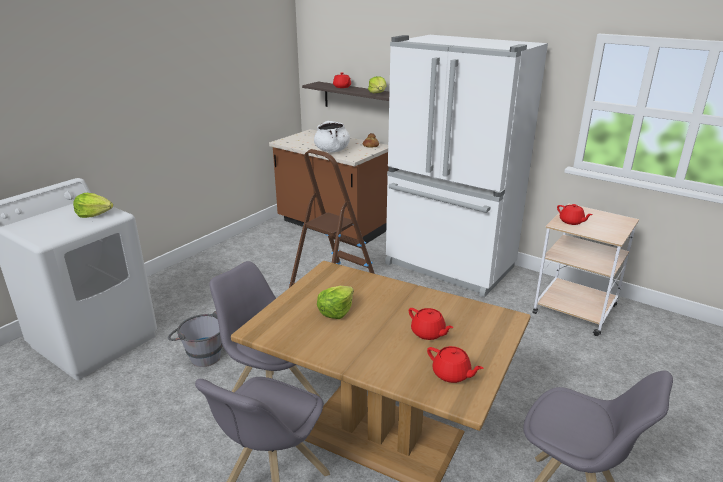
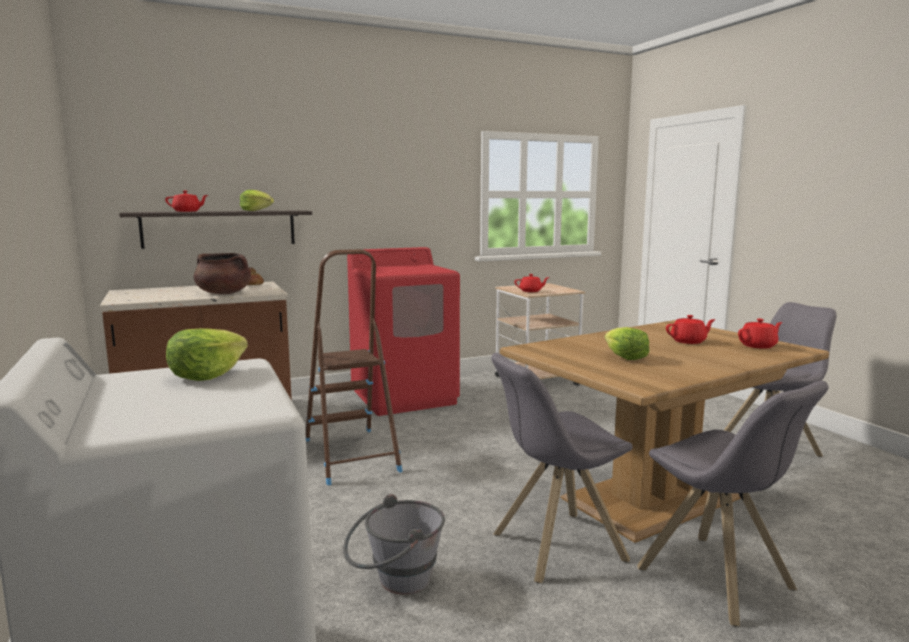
camera: 60 degrees left, 15 degrees down
white cooking pot [314,121,350,153] -> brown cooking pot [194,253,251,294]
white fridge [385,35,548,297] -> red washing machine [347,247,460,416]

